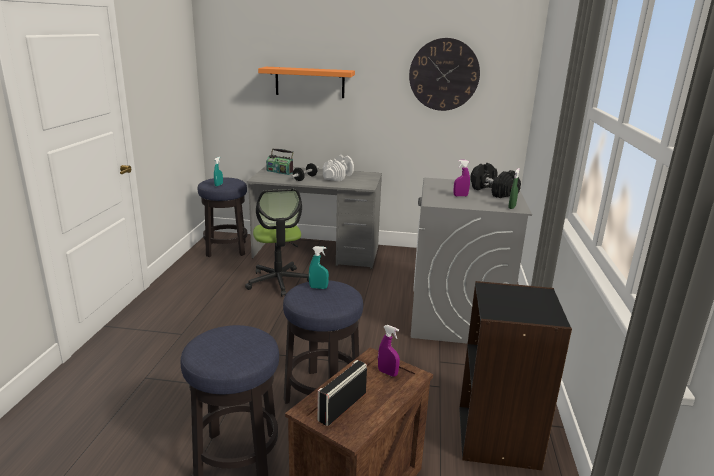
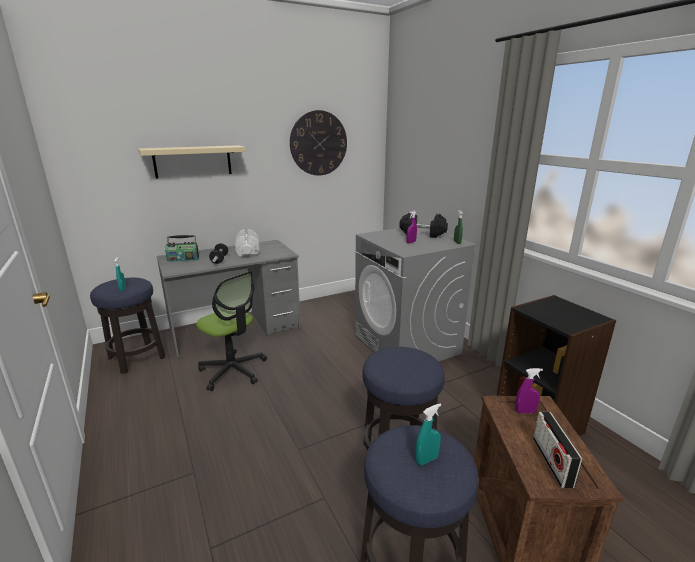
camera: 35 degrees left, 0 degrees up
orange shelf [258,67,355,98] -> beige shelf [138,145,246,178]
turquoise spray bottle [309,246,329,289] -> turquoise spray bottle moved to [415,404,441,465]

